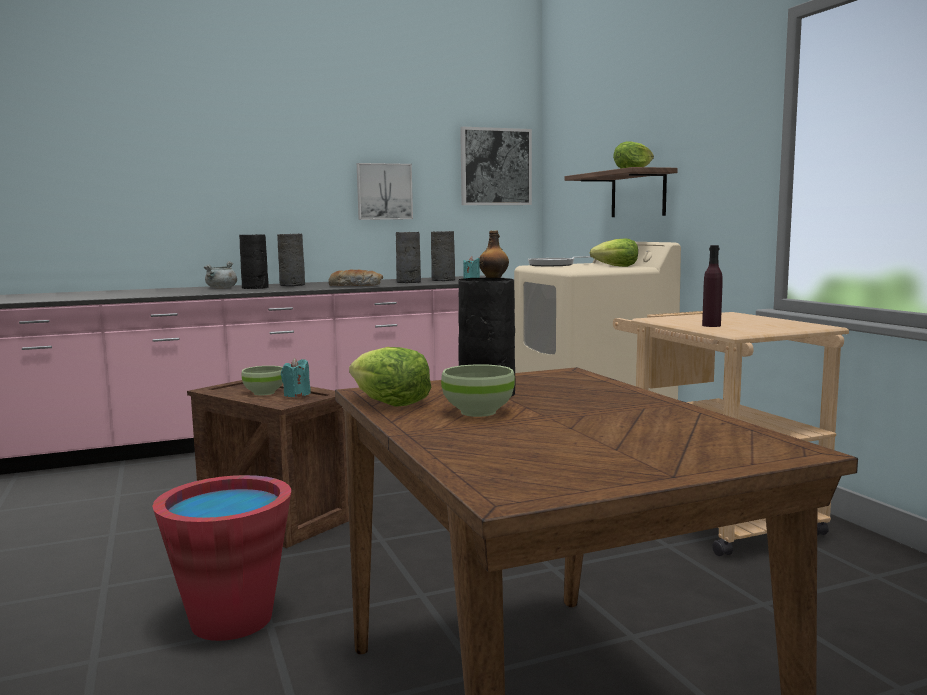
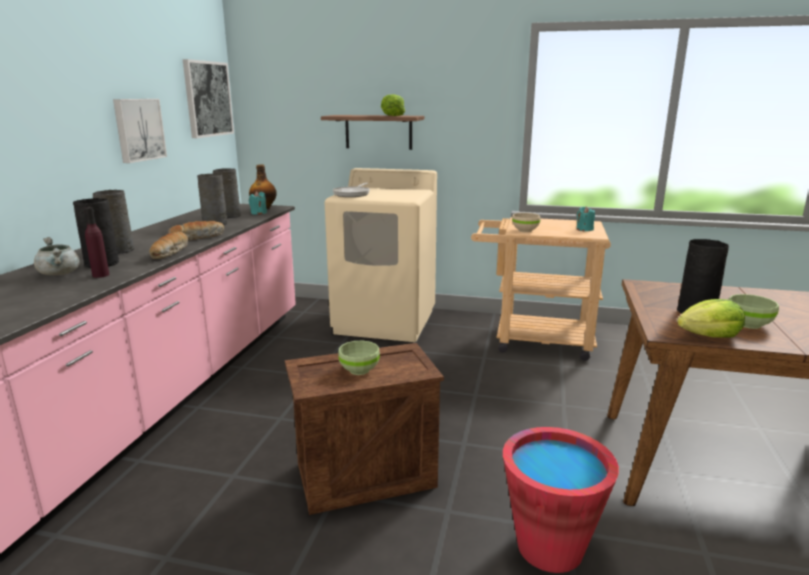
camera: 55 degrees left, 10 degrees up
turquoise candle [281,358,311,397] -> turquoise candle moved to [577,206,595,231]
lettuce [590,239,638,267] -> none
purple bottle [702,245,723,327] -> purple bottle moved to [84,207,109,278]
none -> bread [149,231,188,259]
none -> beige bowl [512,213,540,233]

